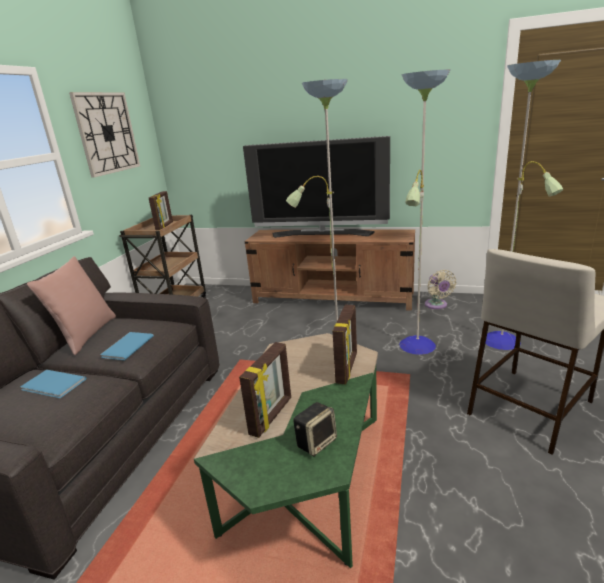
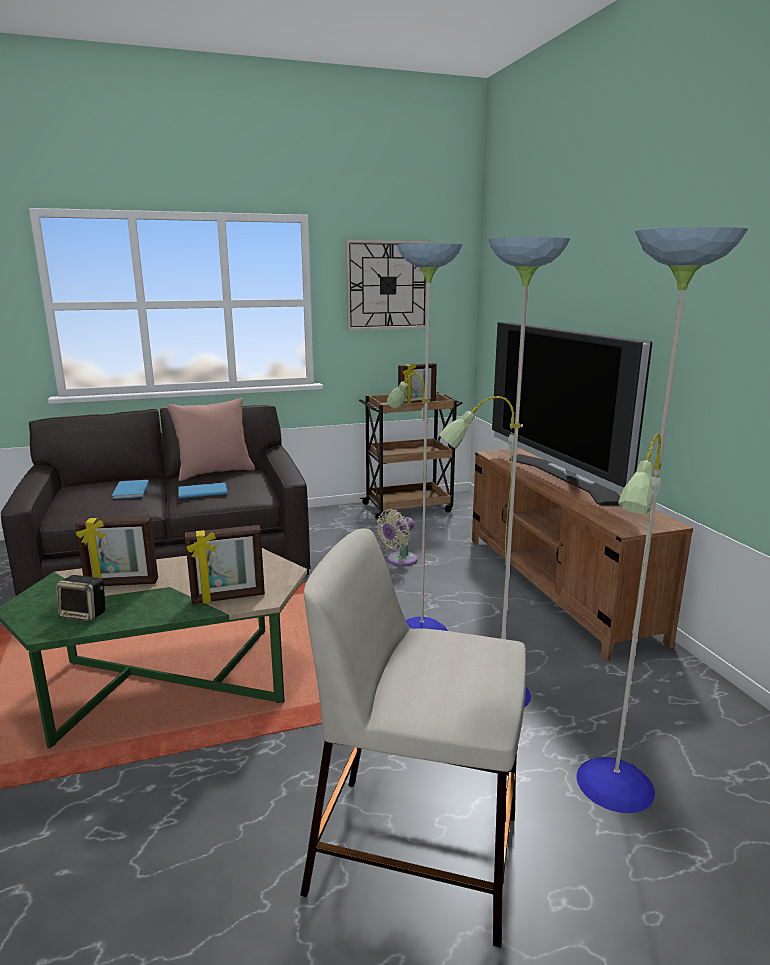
camera: 55 degrees right, 5 degrees down
beige fan [425,270,456,309] -> beige fan moved to [376,509,418,566]

